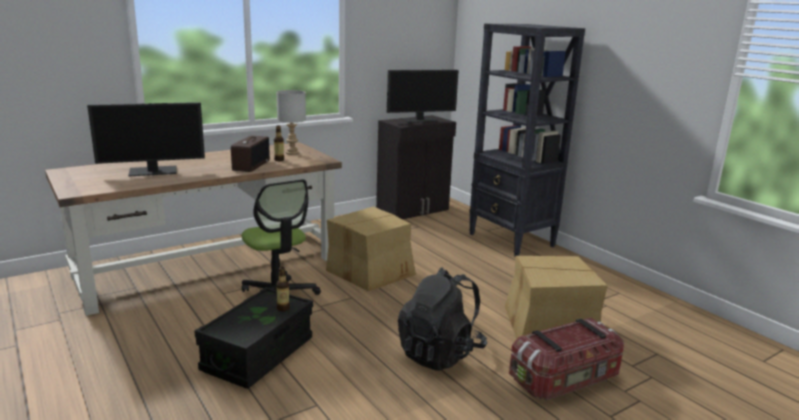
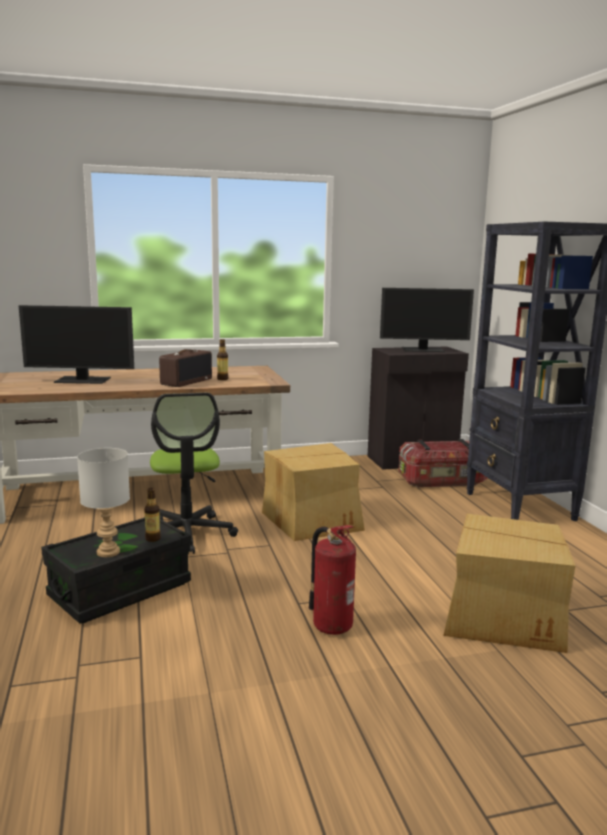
camera: 20 degrees right, 5 degrees down
grey table lamp [276,90,306,155] -> grey table lamp moved to [77,448,130,557]
black backpack [398,267,487,371] -> fire extinguisher [309,525,356,635]
storage box [509,317,624,400] -> storage box moved to [399,439,487,487]

